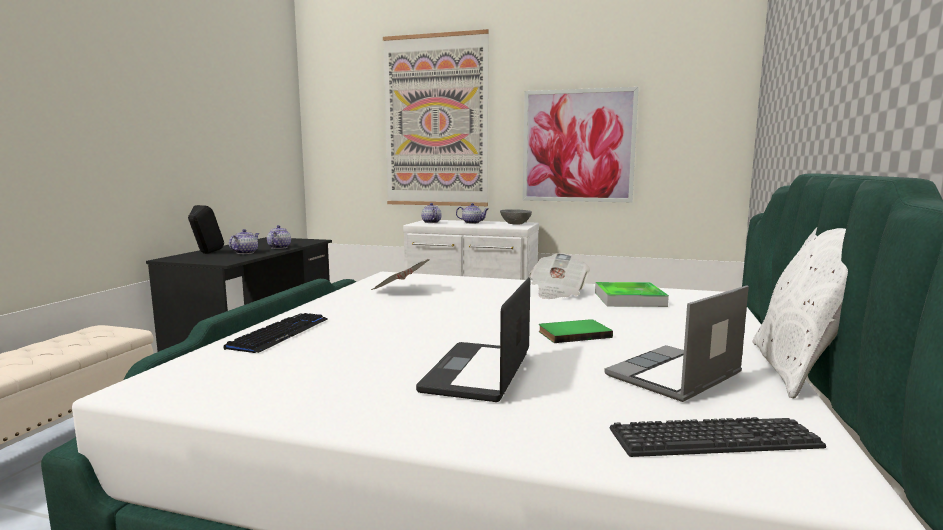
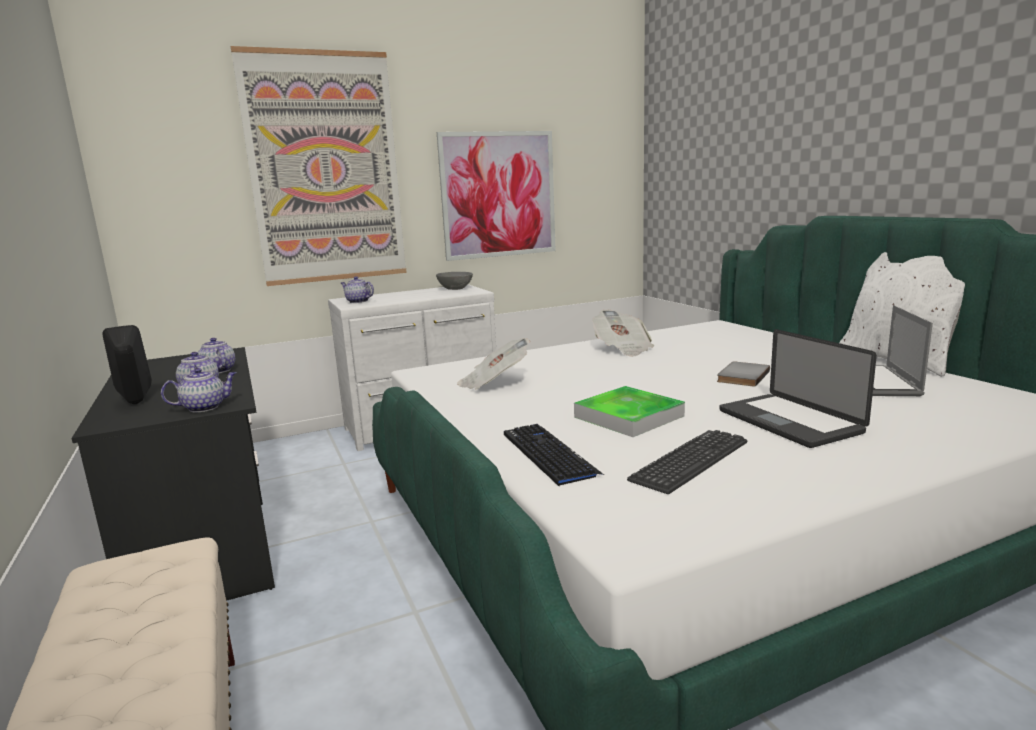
camera: 40 degrees left, 5 degrees up
teapot [456,203,489,224] -> teapot moved to [161,368,236,412]
green book [539,319,613,343] -> grey book [717,362,770,387]
tray [595,282,669,307] -> tray moved to [574,386,685,437]
keyboard [610,417,826,457] -> keyboard moved to [627,430,747,494]

